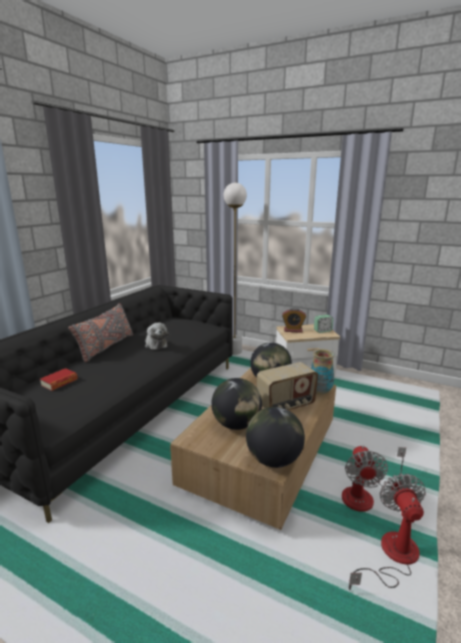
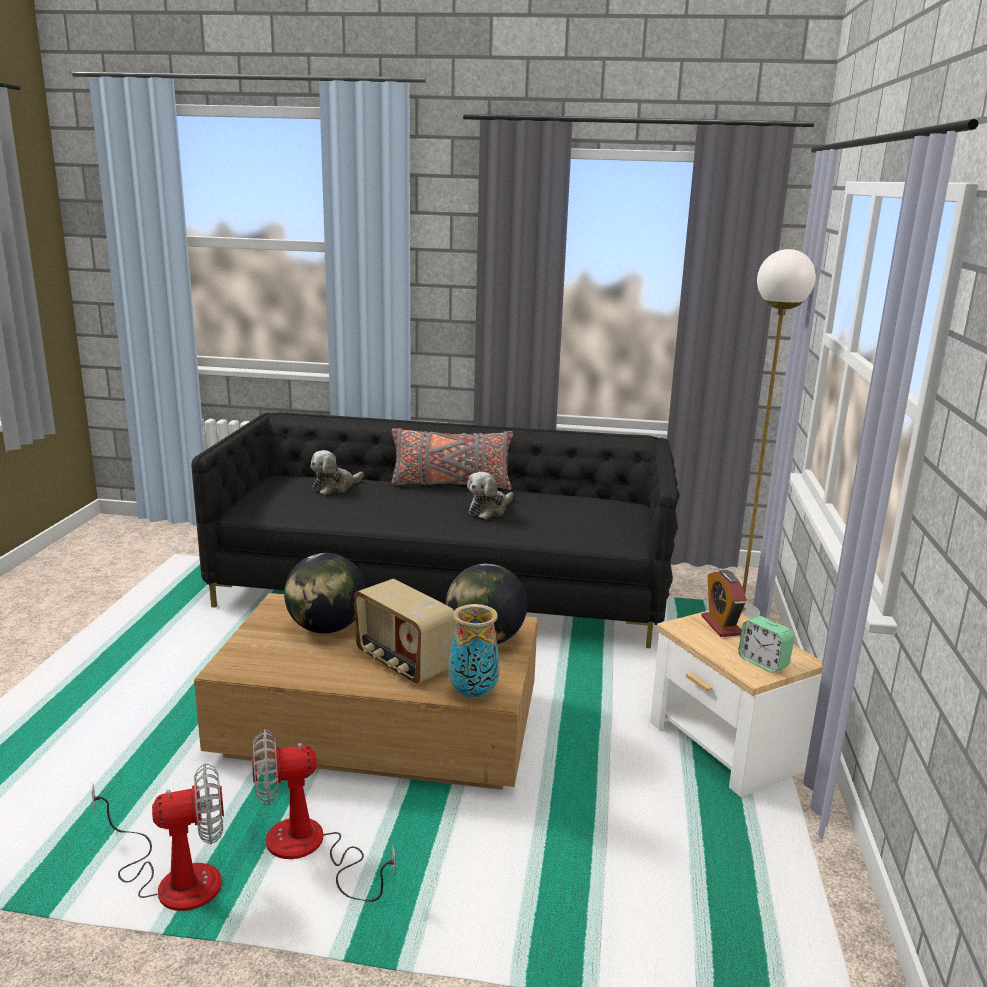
camera: 70 degrees right, 0 degrees up
book [40,368,78,391] -> plush toy [310,450,364,495]
globe [246,407,305,468] -> none

